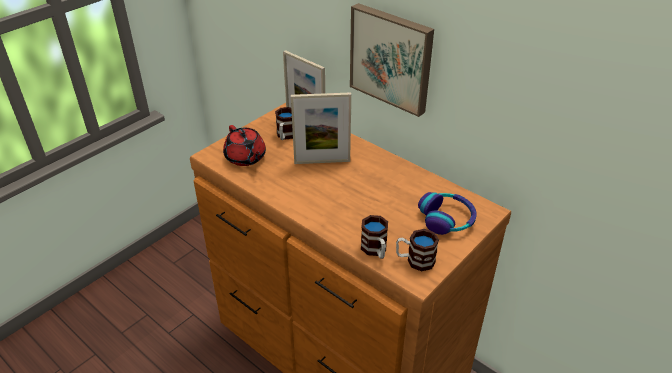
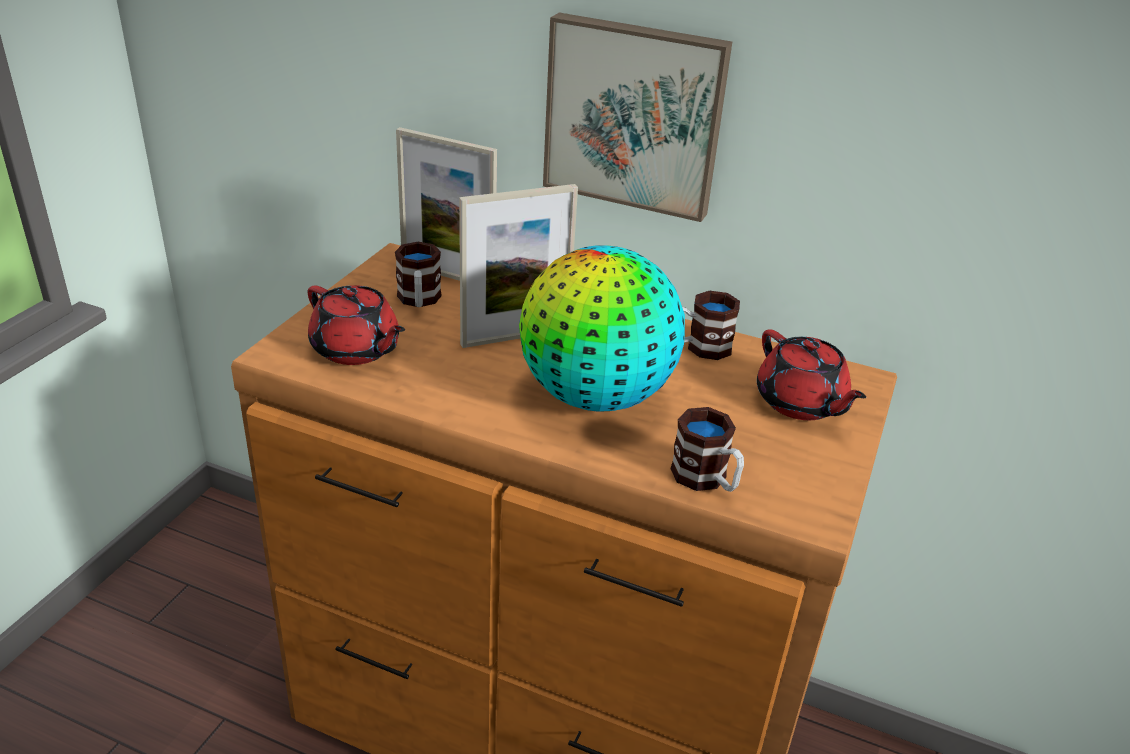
camera: 20 degrees left, 5 degrees down
mug [396,229,439,271] -> mug moved to [682,291,740,360]
headphones [418,192,477,235] -> red teapot [757,329,866,420]
none -> globe [519,245,685,412]

